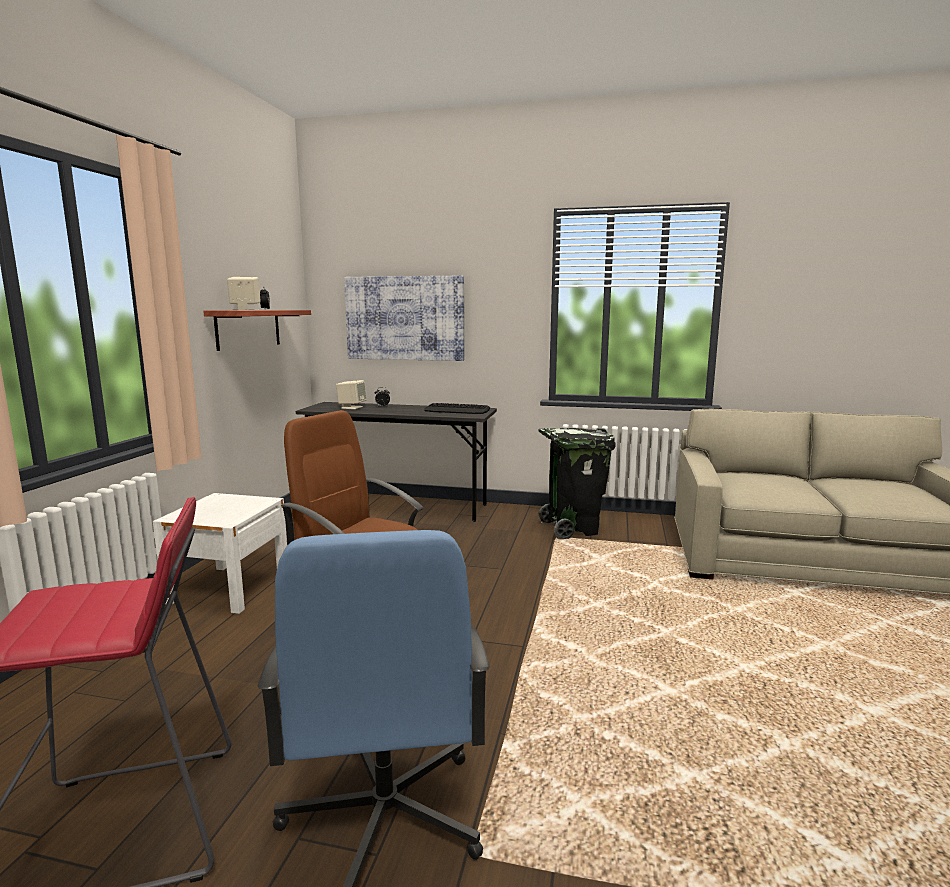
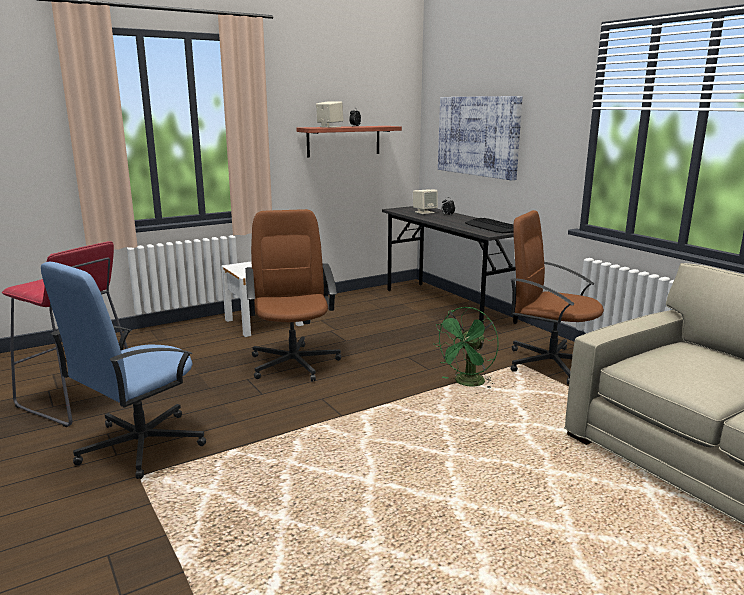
camera: 45 degrees right, 5 degrees up
black trash can [538,428,616,539] -> brown office chair [510,210,604,384]
none -> green fan [434,307,499,388]

